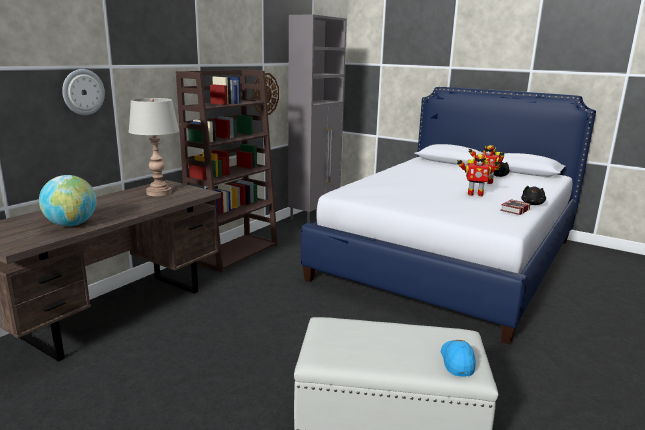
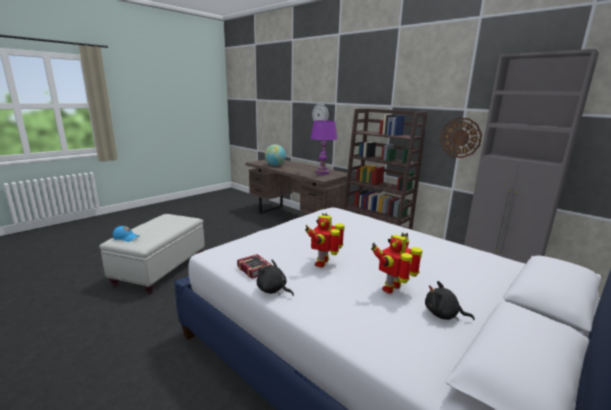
camera: 100 degrees right, 0 degrees up
grey table lamp [128,98,179,196] -> purple table lamp [311,120,337,175]

